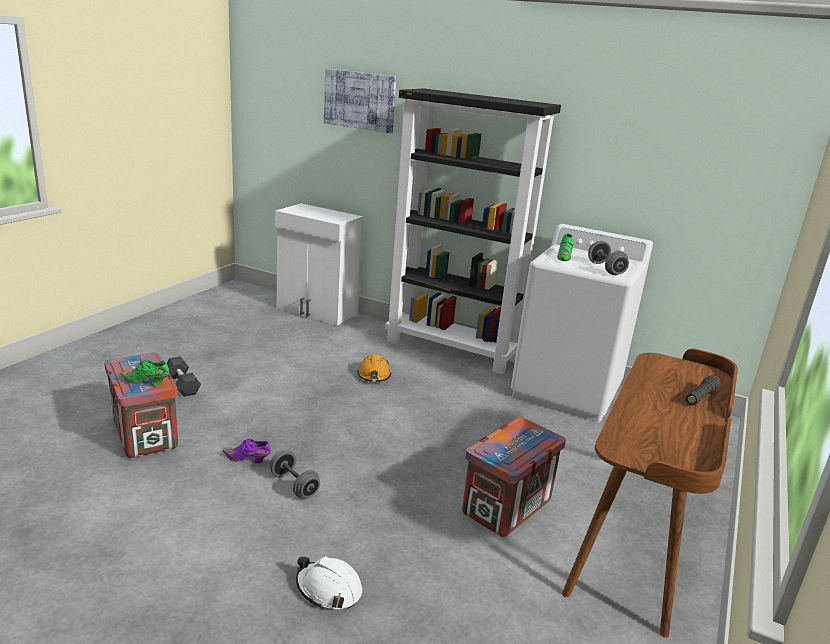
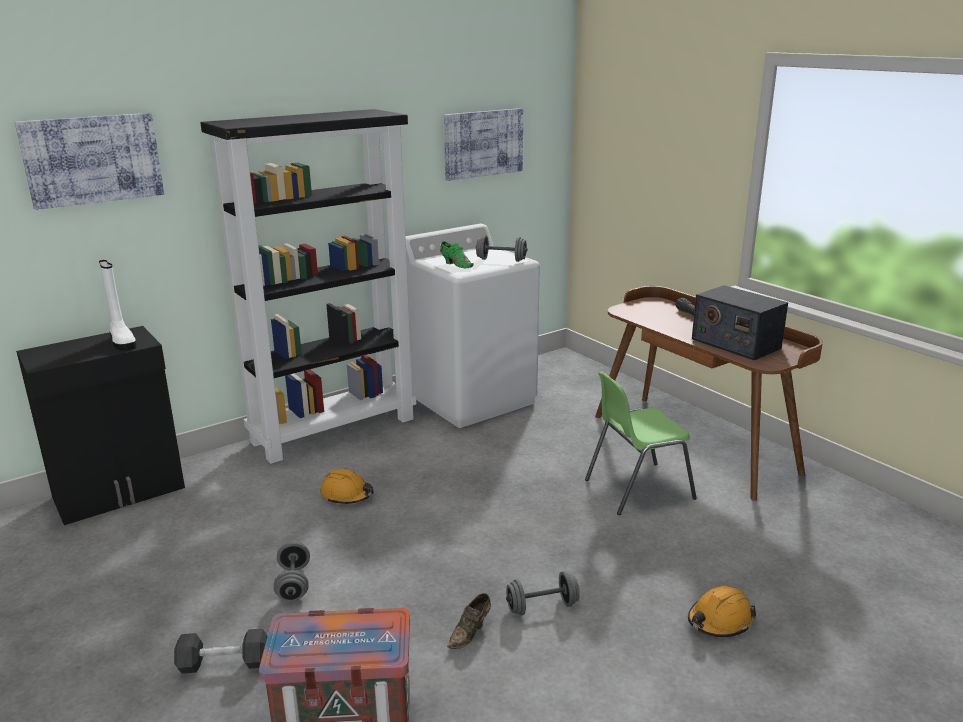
camera: 60 degrees left, 0 degrees up
green shoe [120,359,170,385] -> none
purple shoe [222,438,271,463] -> brown shoe [447,593,491,649]
white cabinet [275,203,363,326] -> black cabinet [16,326,185,525]
white hard hat [296,556,362,609] -> orange hard hat [688,586,756,637]
crate [462,417,566,537] -> green chair [585,371,697,515]
none -> white boot [99,260,137,351]
none -> grey dumbbell [274,541,310,602]
none -> picture [444,108,523,181]
none -> radio [692,285,788,360]

